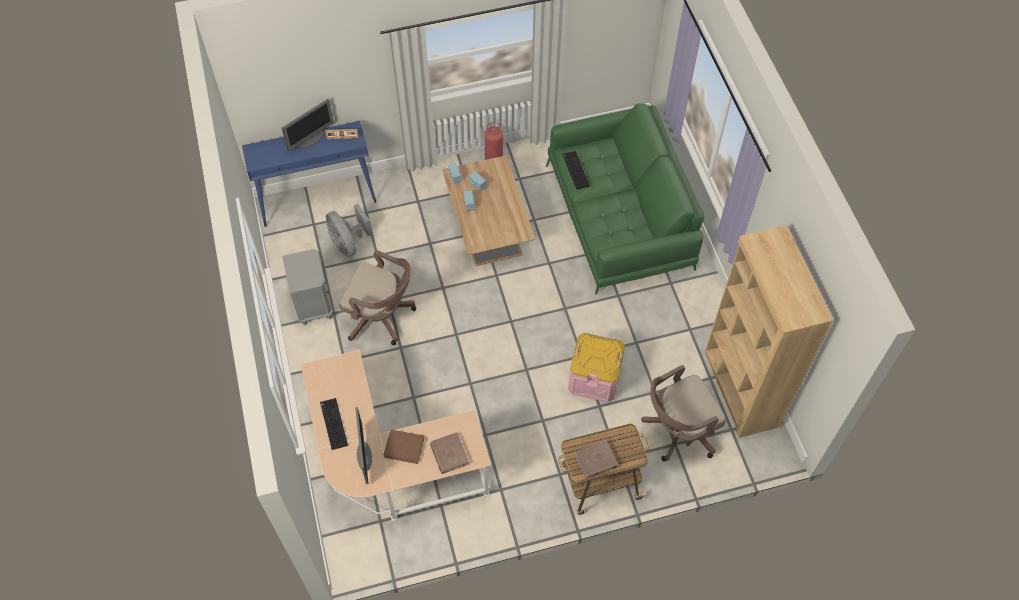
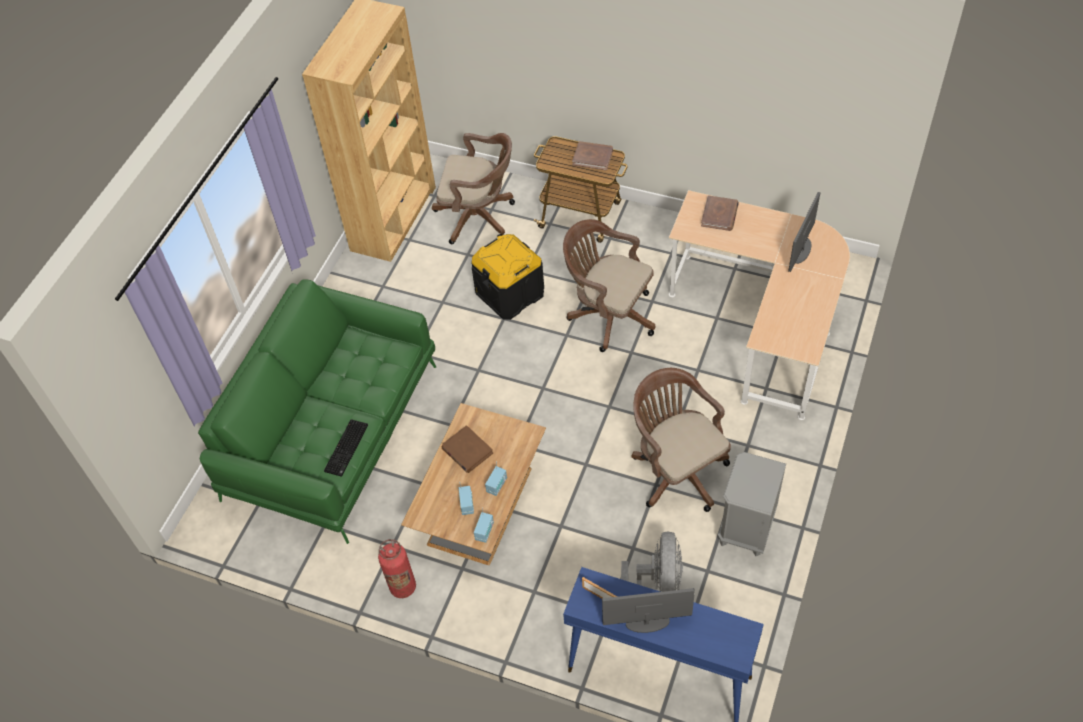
camera: 140 degrees left, 5 degrees down
keyboard [320,398,348,450] -> none
brown book [383,429,424,464] -> brown book moved to [442,425,493,473]
pink storage box [568,333,625,402] -> black storage box [472,234,544,320]
none -> brown office chair [563,219,656,352]

